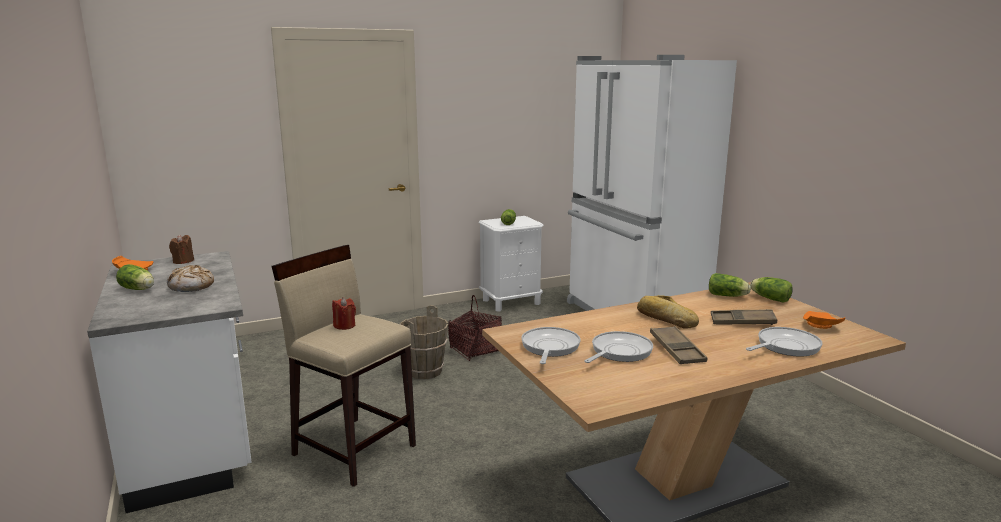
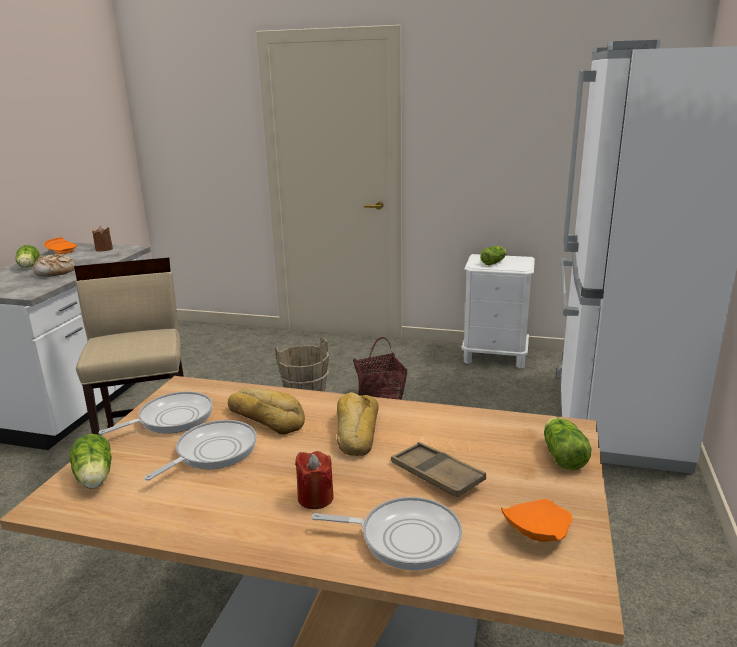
camera: 40 degrees right, 5 degrees up
red candle [332,297,356,330] -> red candle moved to [295,451,334,509]
frying pan [584,331,653,363] -> frying pan turned 45 degrees counterclockwise [144,420,257,480]
brown tray [650,326,708,364] -> none
lettuce [709,273,751,297] -> lettuce moved to [69,434,112,488]
none -> bread [228,387,305,434]

